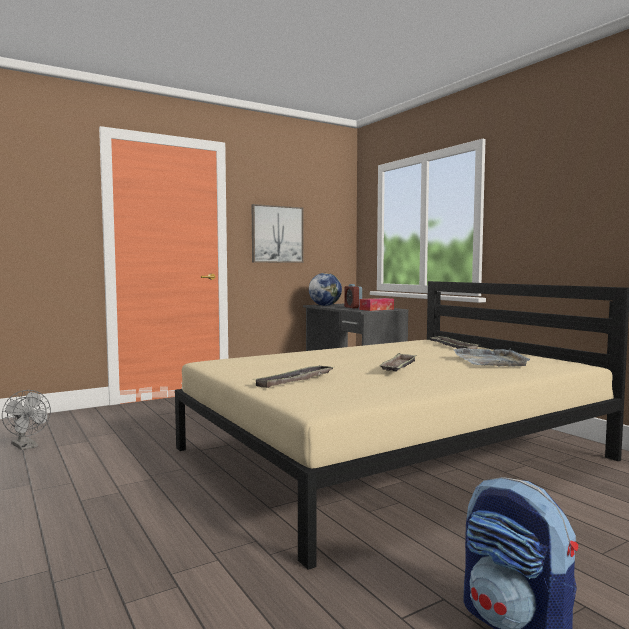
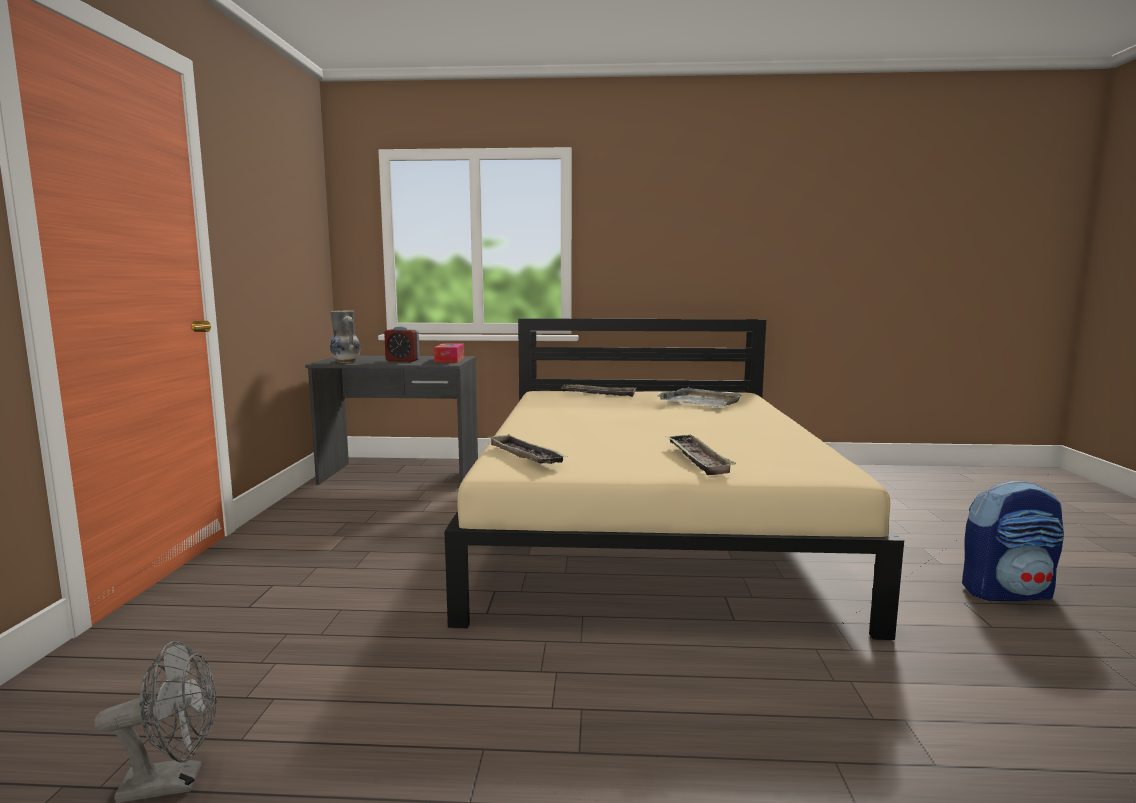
camera: 55 degrees left, 5 degrees up
picture [252,204,304,263] -> none
globe [309,273,342,306] -> vase [330,310,361,363]
tray [379,353,417,372] -> tray moved to [488,434,568,464]

